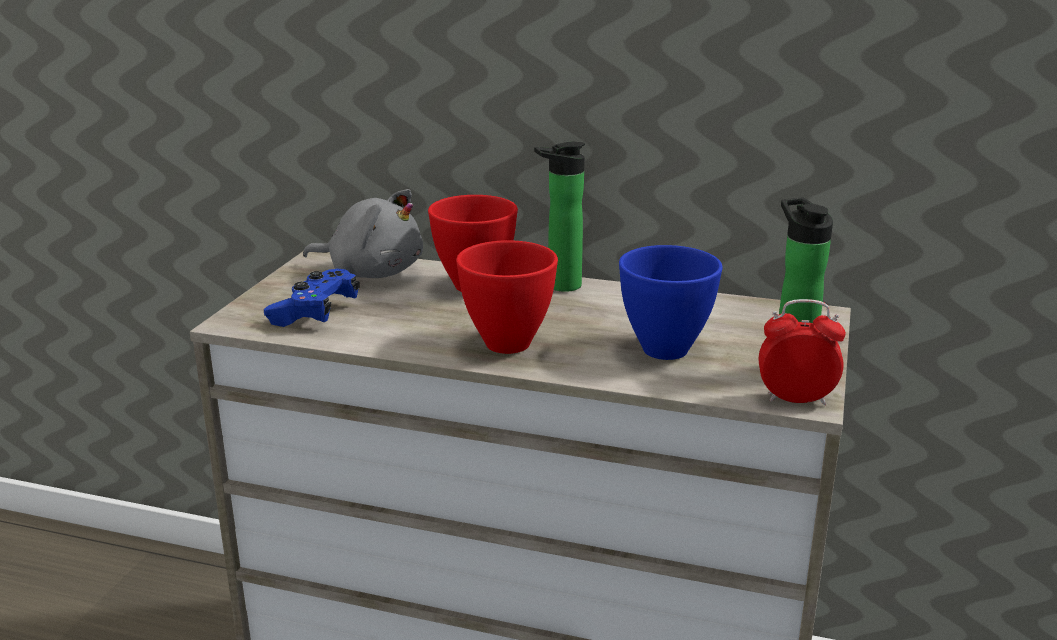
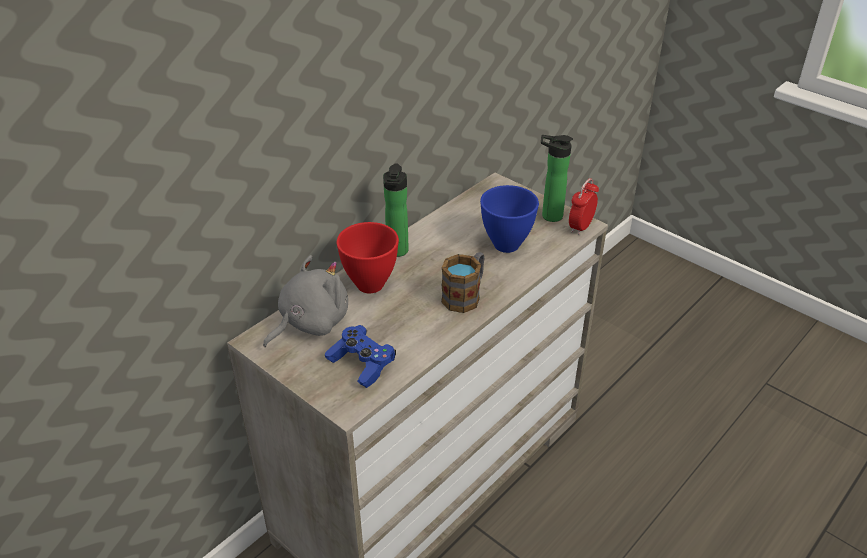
camera: 65 degrees left, 15 degrees up
red bowl [456,240,558,354] -> mug [441,252,484,313]

